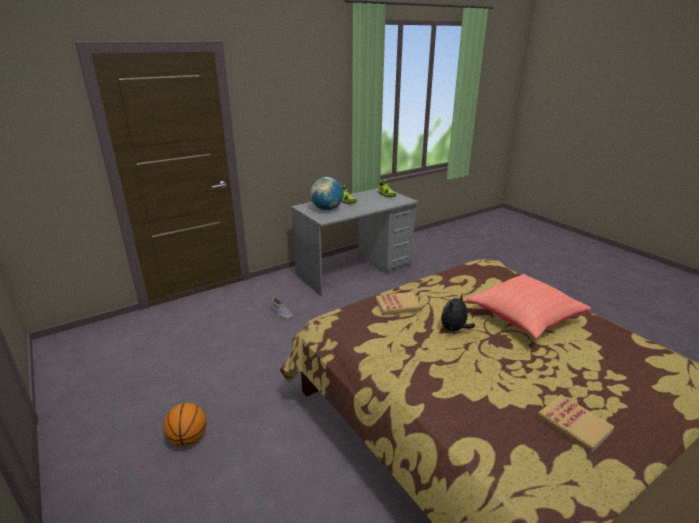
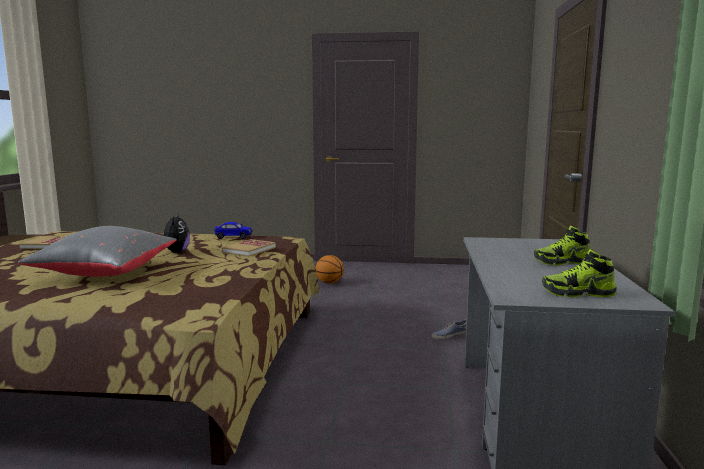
camera: 130 degrees right, 15 degrees down
globe [310,177,343,210] -> none
red pillow [466,274,591,339] -> grey pillow [18,226,176,277]
none -> toy car [214,222,252,239]

